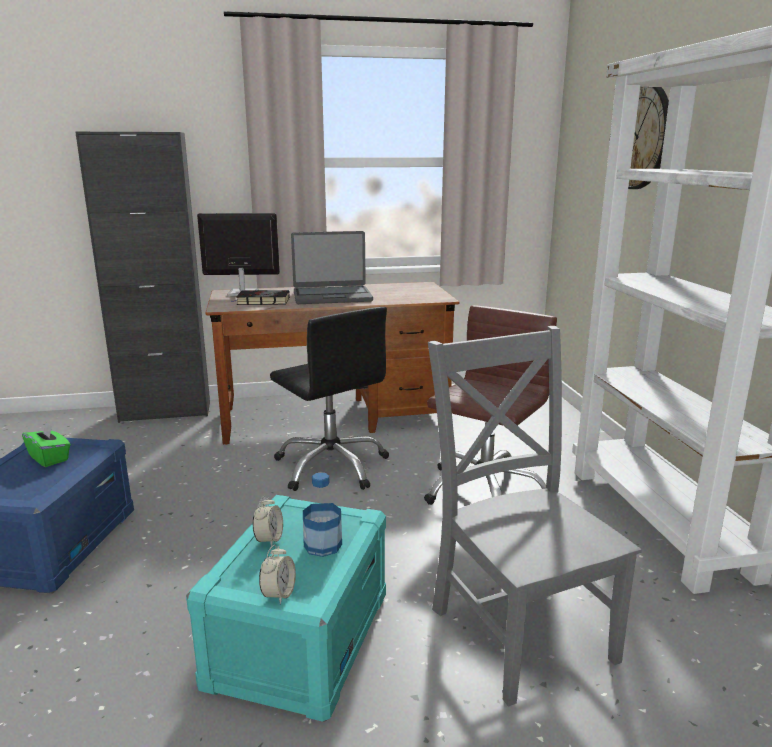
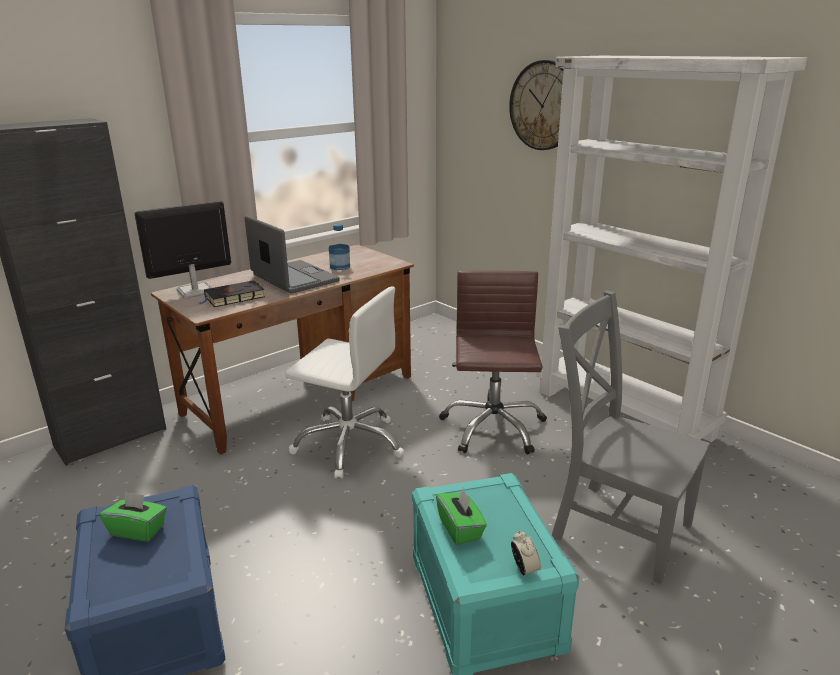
camera: 30 degrees left, 5 degrees up
alarm clock [253,496,283,547] -> green tissue box [436,488,487,545]
black office chair [270,307,389,491] -> white office chair [285,286,404,479]
laptop [291,231,373,304] -> laptop turned 90 degrees counterclockwise [245,216,340,294]
bottle [303,473,342,557] -> bottle moved to [329,224,350,270]

